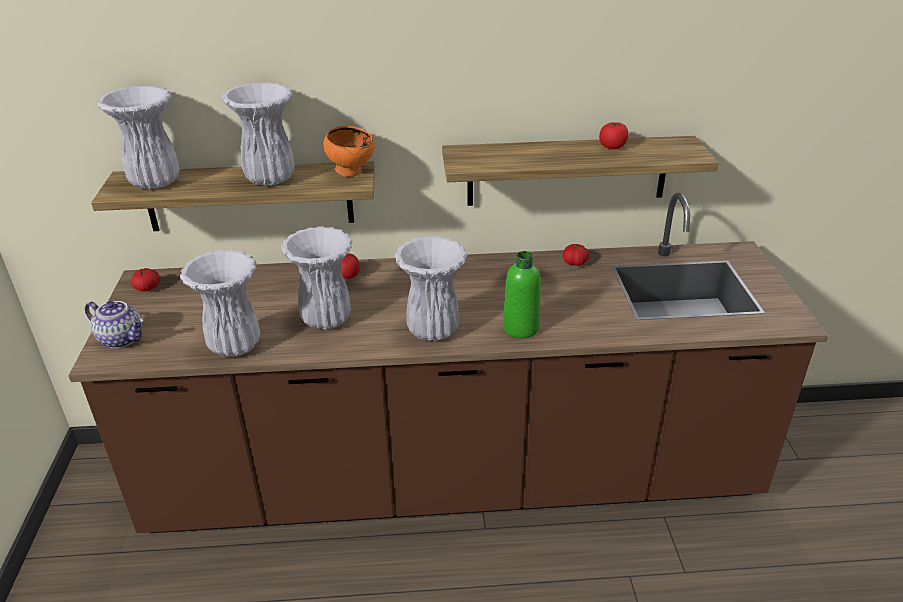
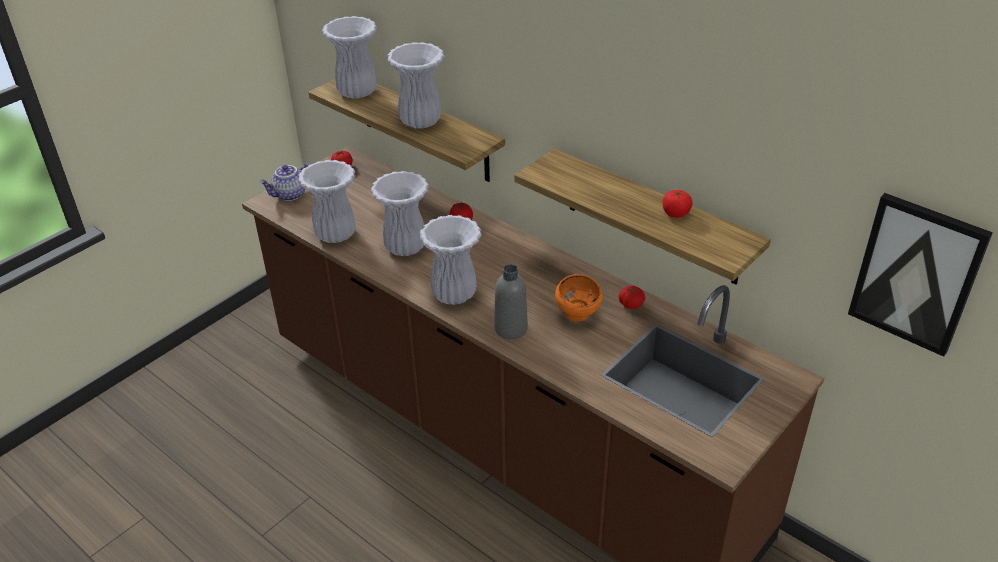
camera: 45 degrees right, 5 degrees up
teapot [85,301,144,348] -> teapot turned 75 degrees clockwise [259,164,309,201]
orange bowl [323,126,375,177] -> orange bowl moved to [555,274,603,322]
green bottle [503,251,541,338] -> grey bottle [494,264,528,339]
none -> picture [848,193,993,357]

